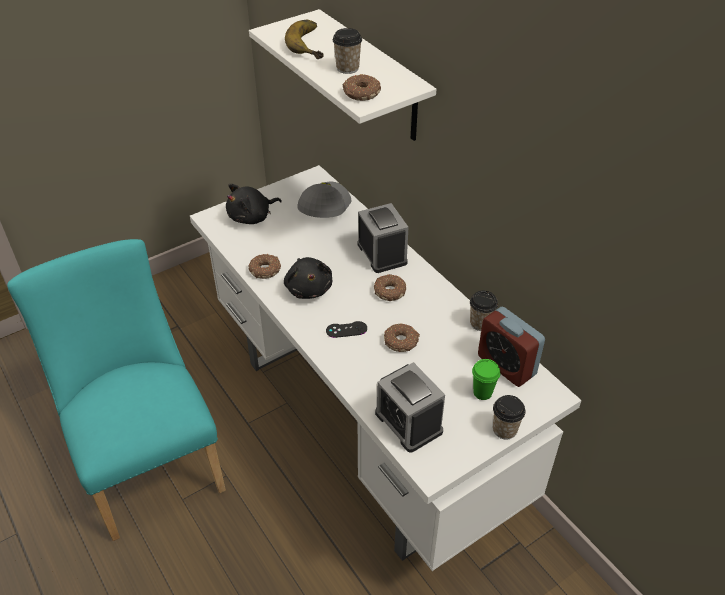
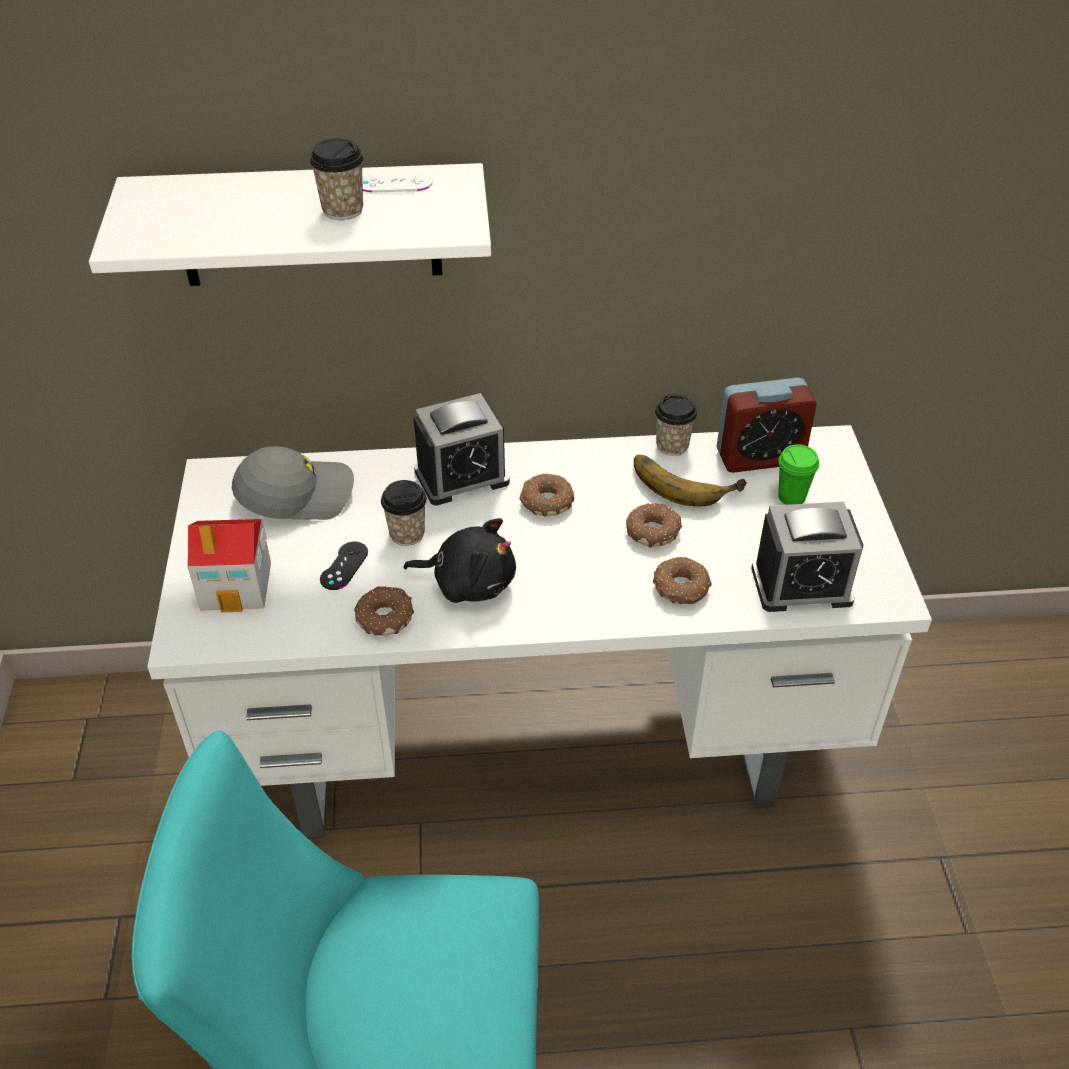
camera: 60 degrees left, 0 degrees up
black plush toy [226,184,282,224] -> toy house [188,519,271,613]
banana [285,20,324,59] -> banana moved to [634,455,747,507]
grey cap [297,181,351,218] -> grey cap turned 120 degrees clockwise [232,446,354,520]
black game controller [326,321,367,338] -> black game controller moved to [320,542,368,590]
donut [342,74,381,101] -> donut moved to [653,557,712,604]
alarm clock [358,203,409,273] -> alarm clock turned 150 degrees clockwise [413,393,510,505]
cup [493,395,526,440] -> cup moved to [381,480,427,546]
none -> white game controller [362,173,433,193]

